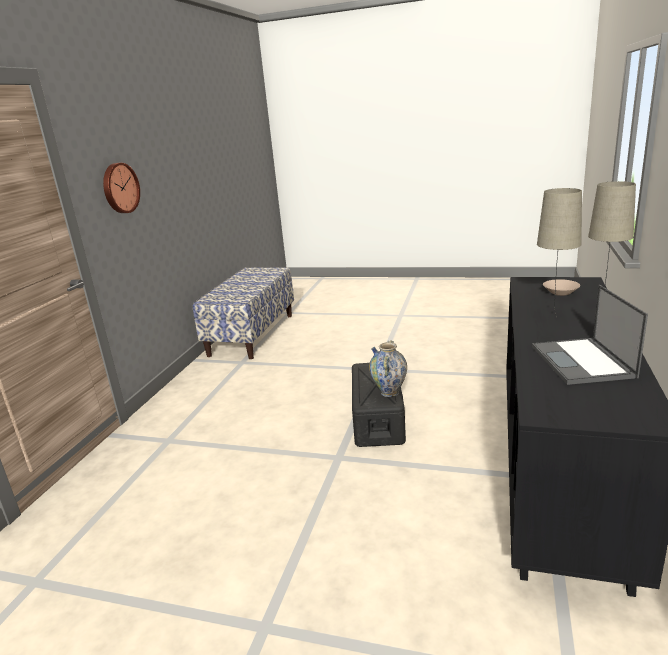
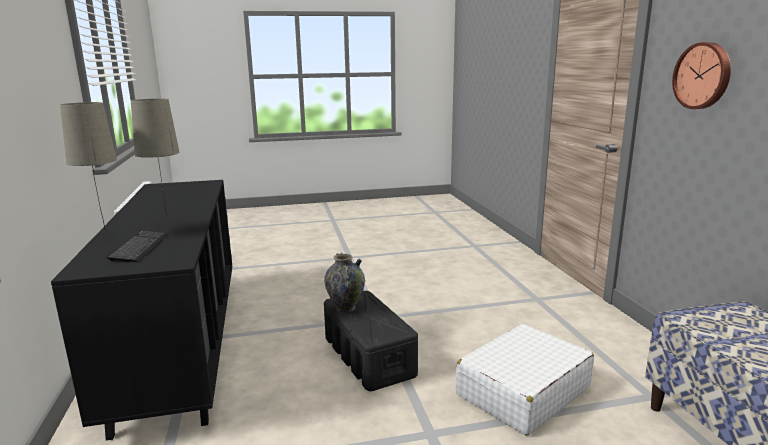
camera: 150 degrees right, 5 degrees down
laptop [532,285,648,385] -> none
beige bowl [543,279,580,296] -> keyboard [106,230,169,262]
none -> white suitcase [456,324,594,436]

